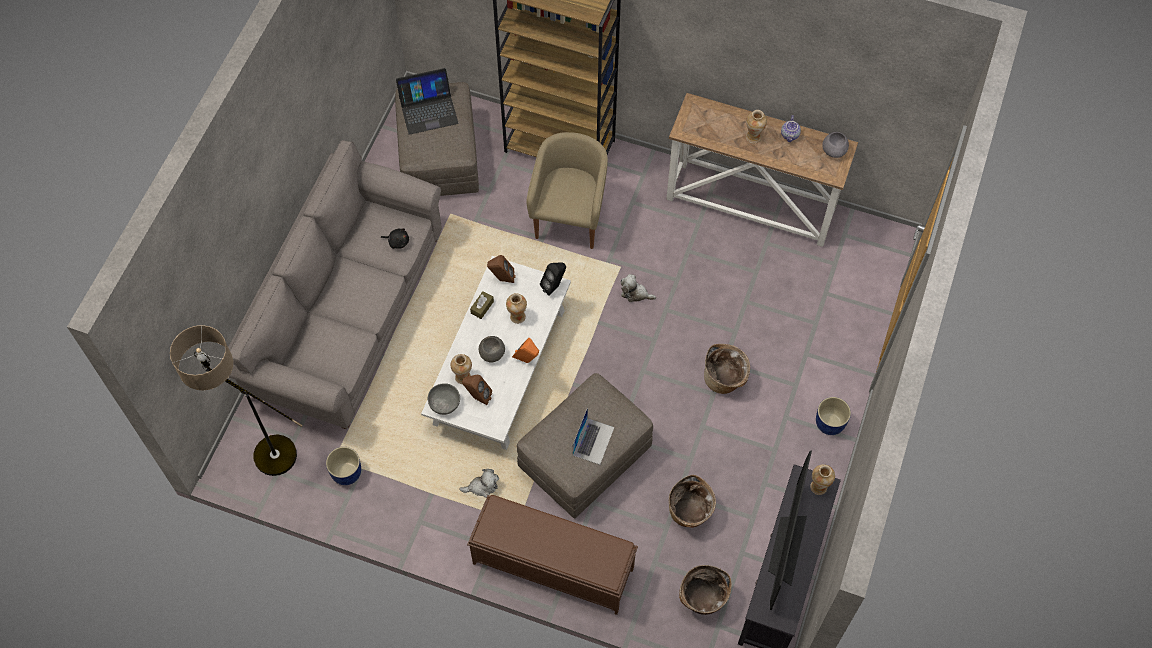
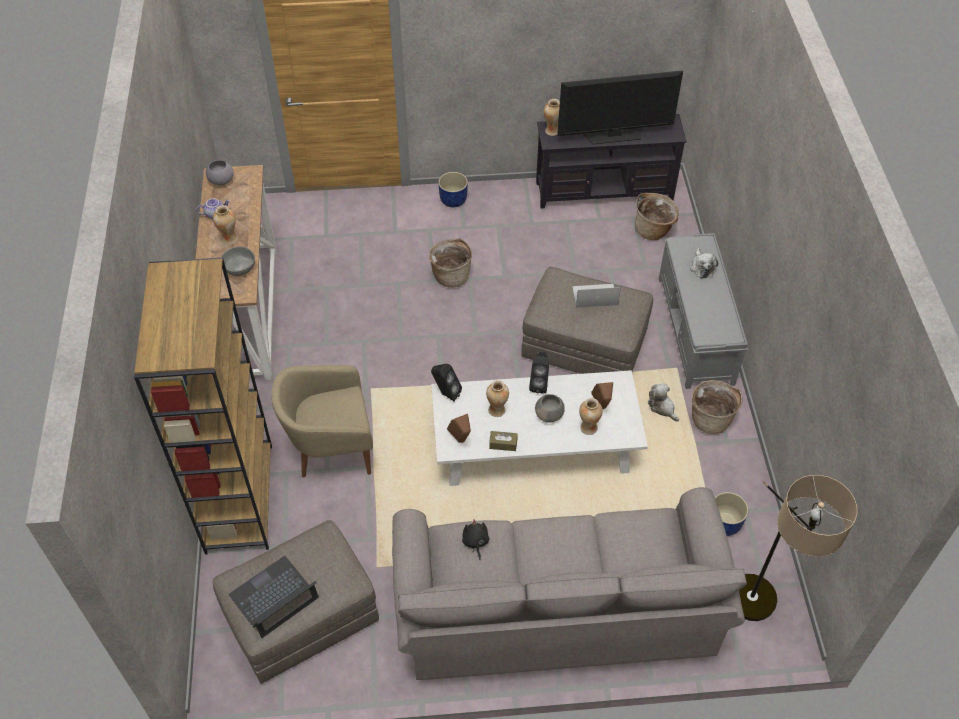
camera: 115 degrees left, 10 degrees down
laptop [396,68,458,135] -> laptop turned 90 degrees counterclockwise [229,556,319,638]
grey bowl [428,383,460,415] -> grey bowl moved to [221,247,255,276]
brown bench [467,495,638,615] -> grey bench [659,233,748,389]
orange speaker [512,338,539,363] -> black speaker [529,352,549,394]
plush toy [621,274,656,302] -> plush toy moved to [690,248,718,278]
basket [669,475,716,528] -> basket moved to [692,380,743,434]

